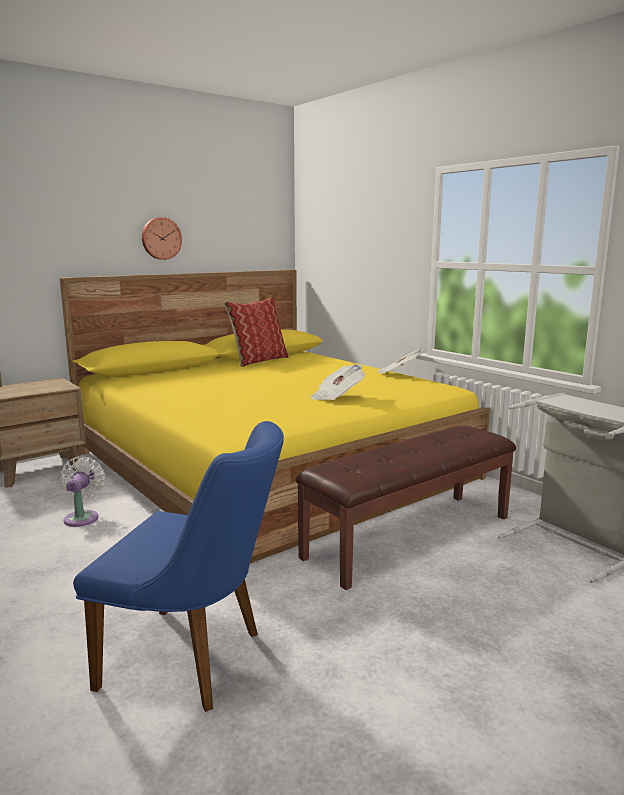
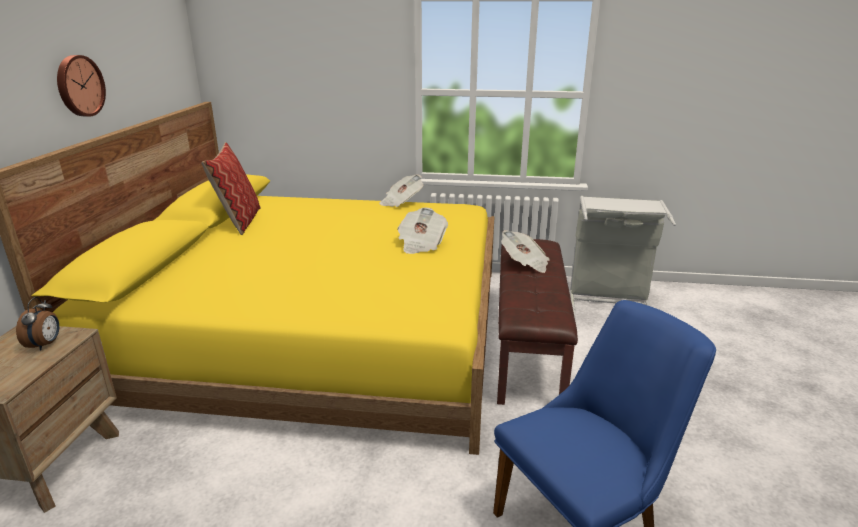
camera: 45 degrees left, 10 degrees up
white fan [61,456,105,527] -> none
none -> alarm clock [16,297,59,351]
none -> newspaper [501,230,549,273]

